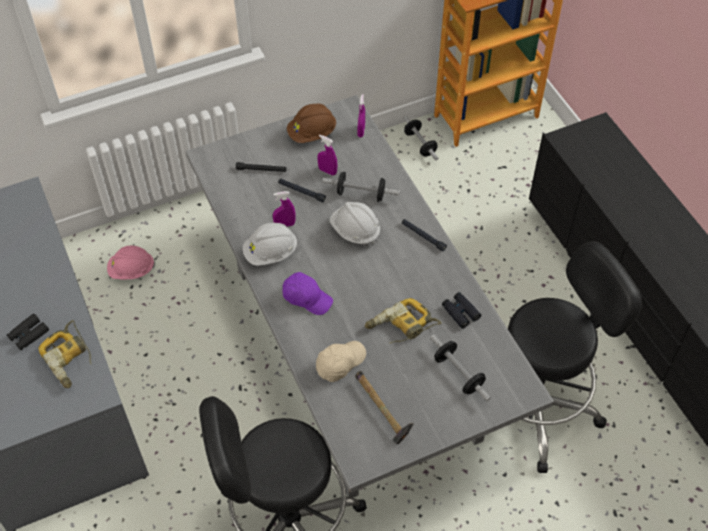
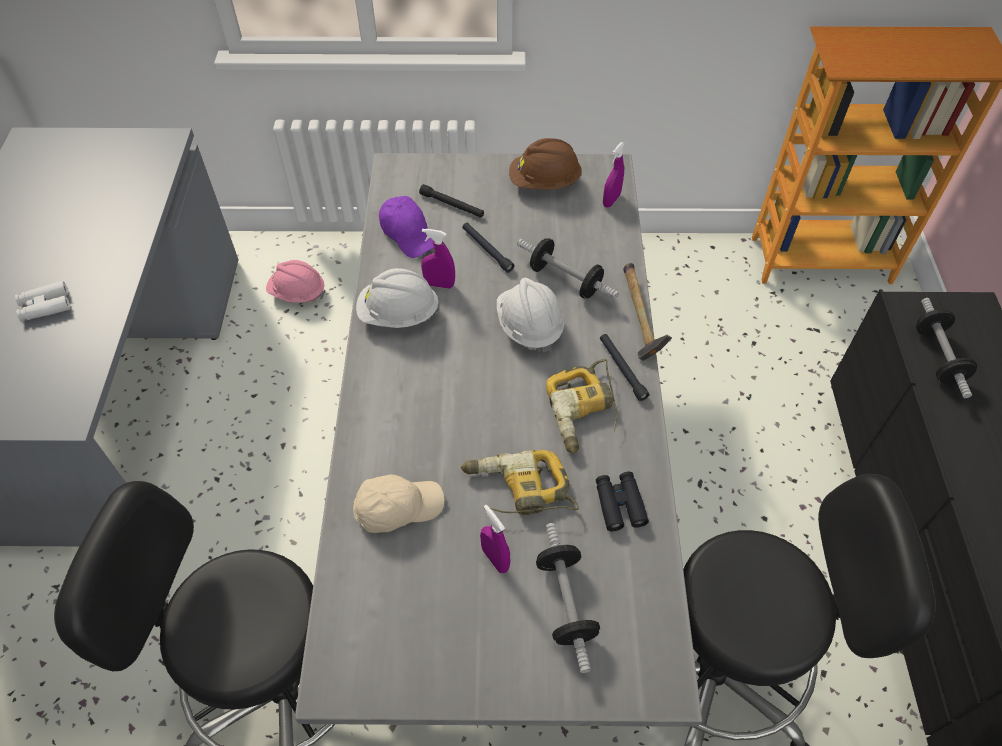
camera: 25 degrees right, 0 degrees up
black binoculars [7,314,49,350] -> white binoculars [15,281,71,321]
power drill [39,320,91,388] -> power drill moved to [546,359,618,454]
purple cap [283,272,333,315] -> purple cap moved to [379,196,434,258]
purple spray bottle [317,135,337,176] -> purple spray bottle moved to [480,505,511,573]
hammer [355,371,414,444] -> hammer moved to [623,263,672,361]
dumbbell [403,116,439,161] -> dumbbell moved to [916,298,977,398]

